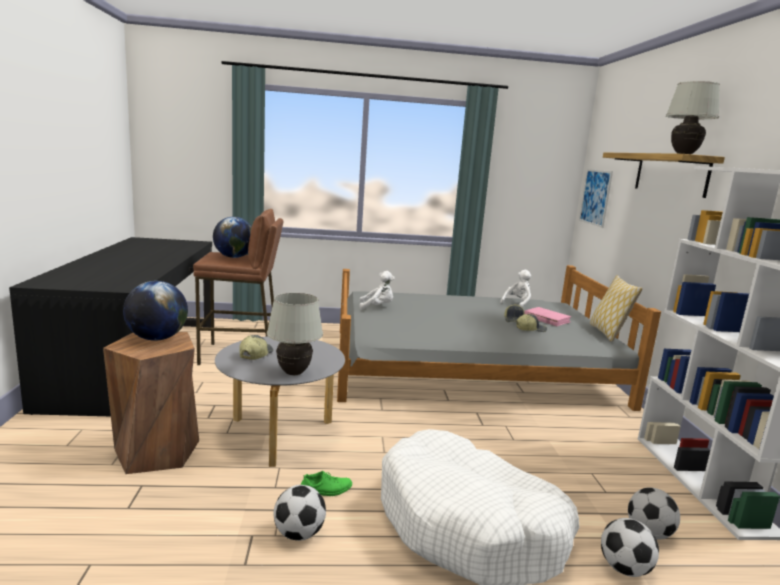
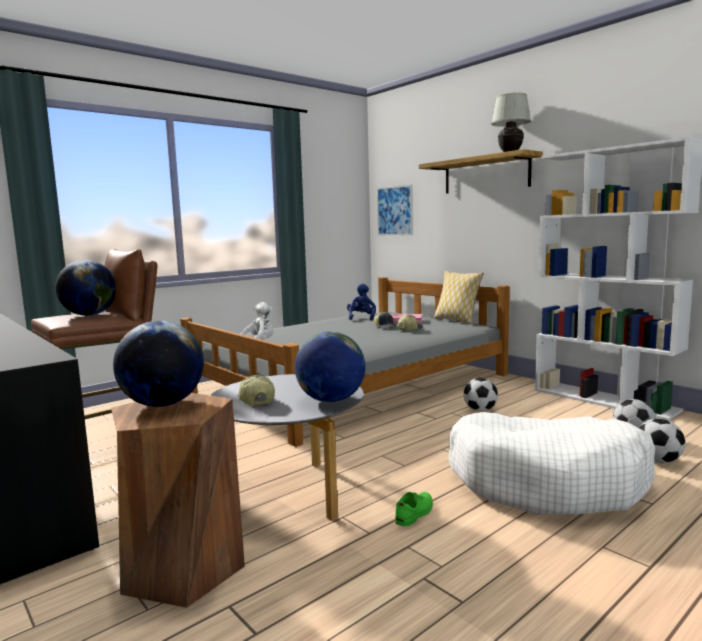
camera: 35 degrees left, 5 degrees down
white table lamp [267,293,323,375] -> globe [295,331,365,402]
football [273,485,326,541] -> football moved to [464,378,498,412]
white plush toy [500,270,531,308] -> blue plush toy [347,284,376,321]

